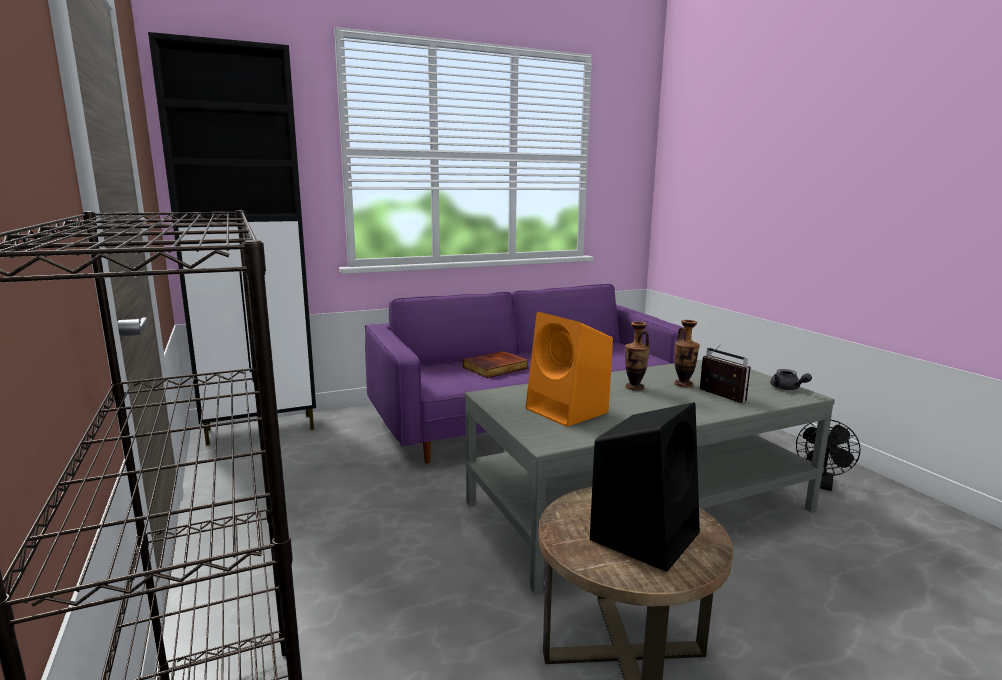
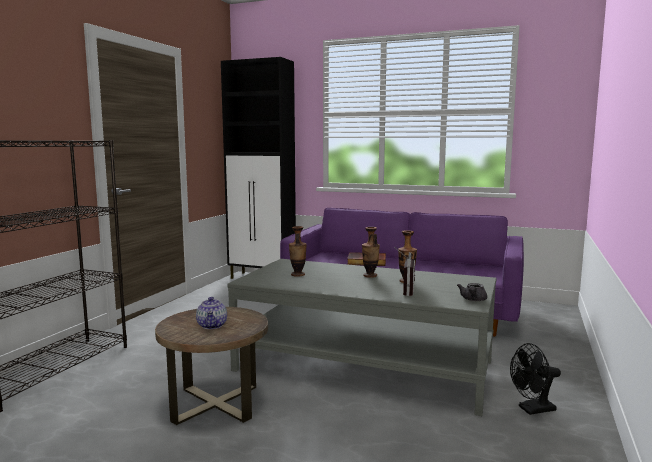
camera: 45 degrees right, 5 degrees down
orange speaker [526,312,613,427] -> vase [289,226,307,277]
black speaker [590,402,700,572] -> teapot [196,297,227,329]

